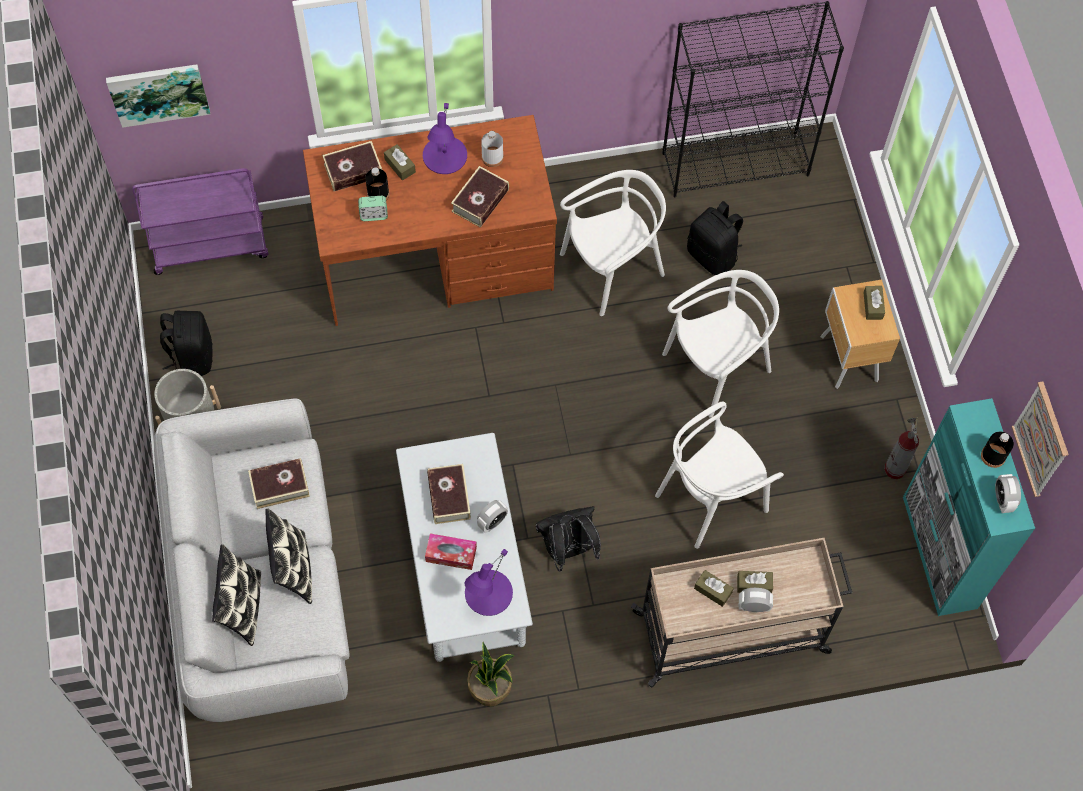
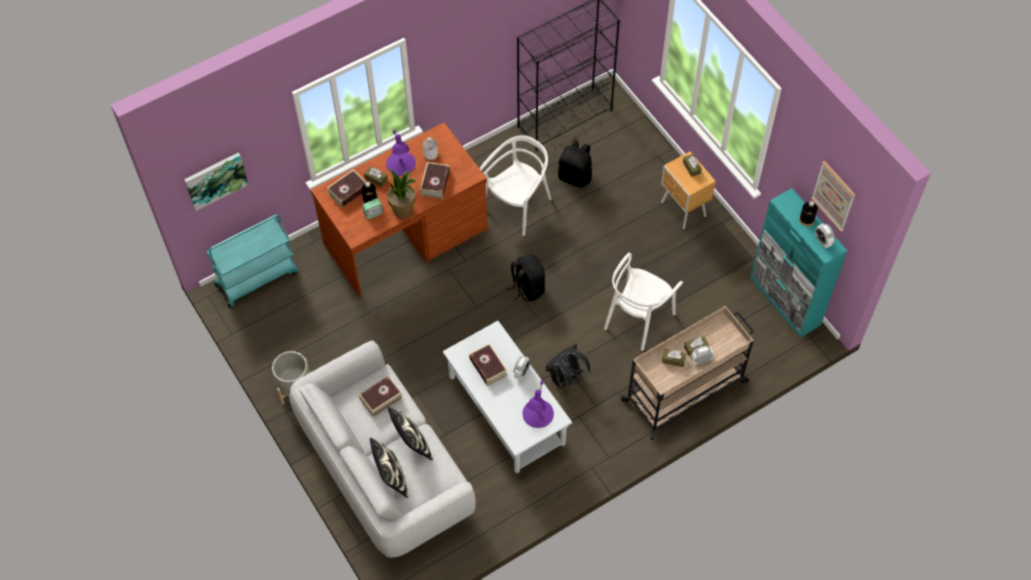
camera: 20 degrees left, 5 degrees down
purple cart [132,168,268,275] -> turquoise cart [207,214,298,308]
black backpack [160,310,213,376] -> black backpack moved to [506,254,545,302]
tissue box [425,533,477,570] -> none
potted plant [467,642,514,707] -> potted plant moved to [387,169,417,218]
white chair [662,270,779,418] -> none
fire extinguisher [884,417,919,479] -> none

